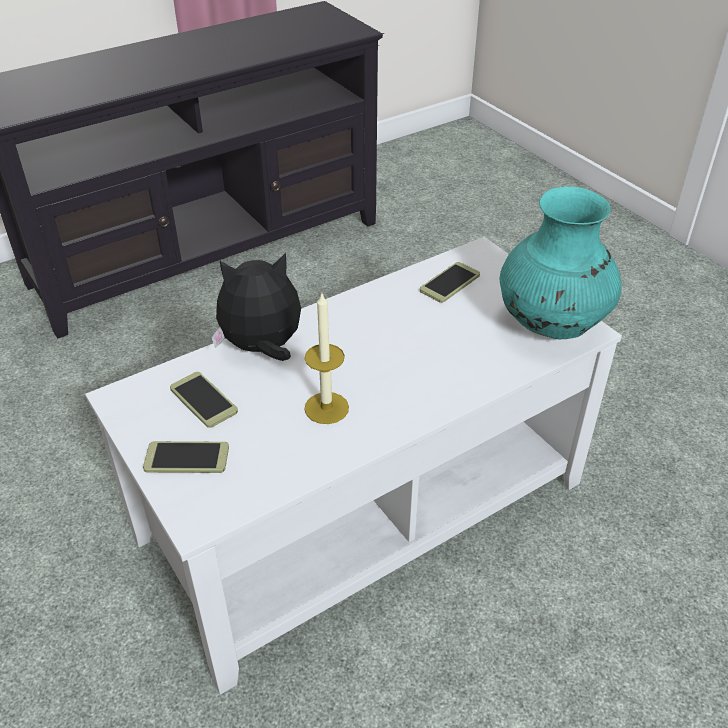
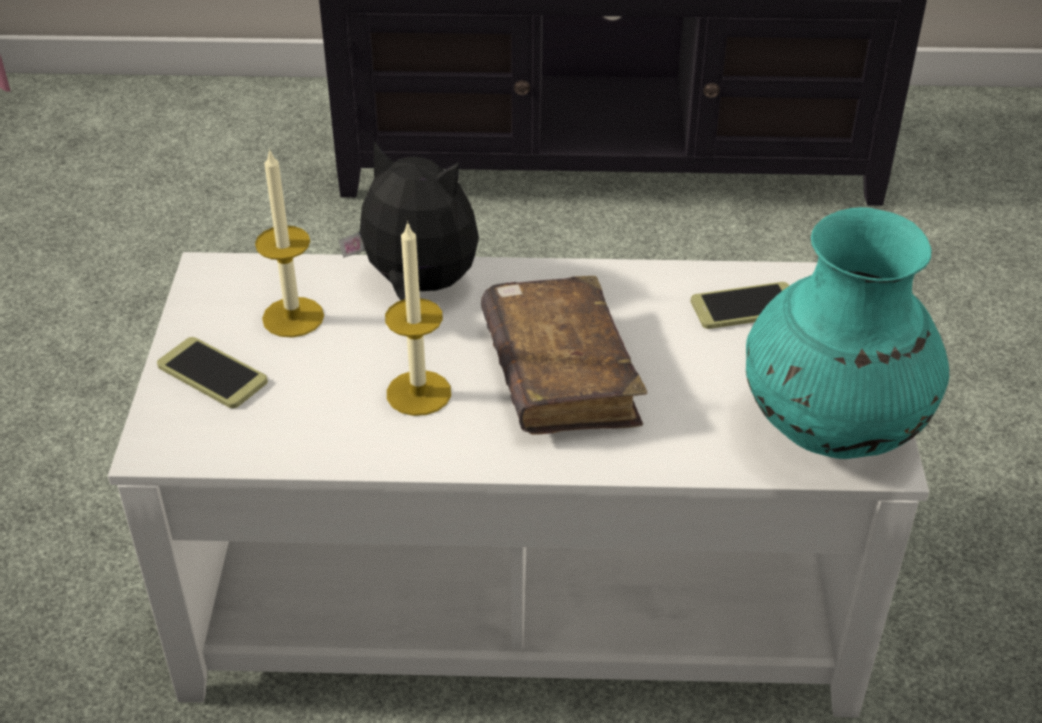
camera: 35 degrees right, 0 degrees up
phone [170,372,238,428] -> candle [255,148,324,338]
none -> brown book [481,276,647,434]

